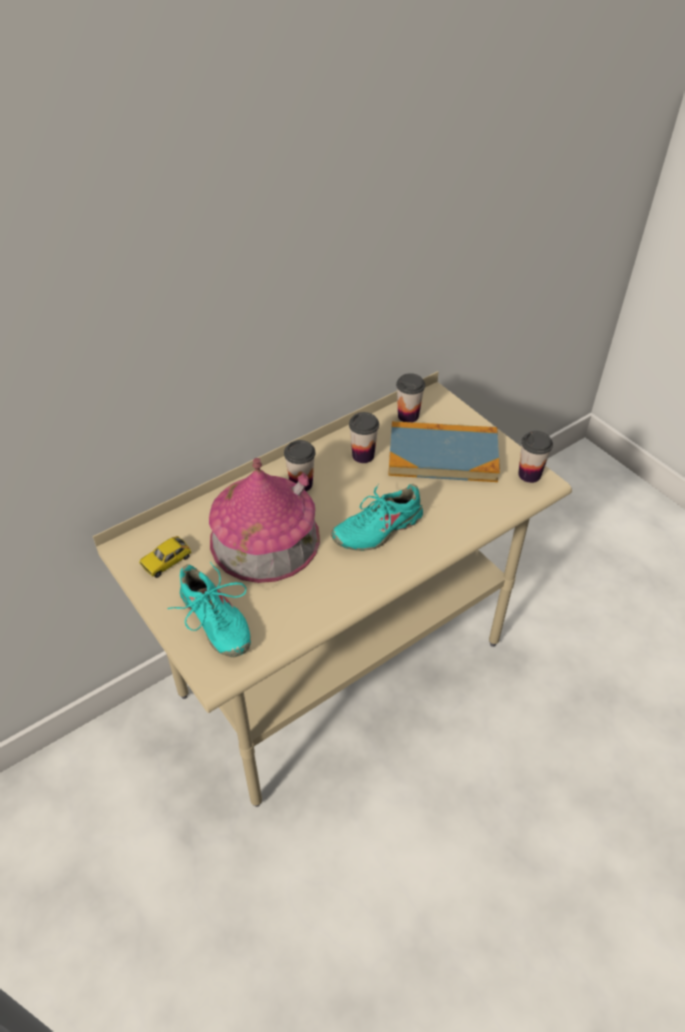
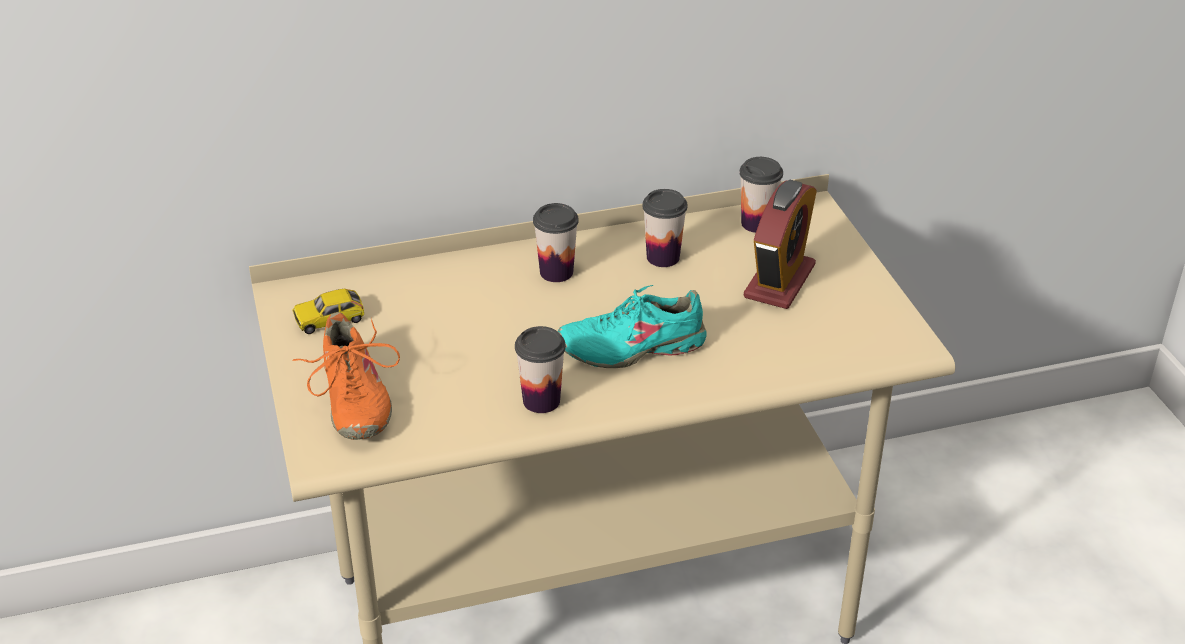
camera: 20 degrees right, 10 degrees down
turquoise shoe [168,561,251,657] -> orange shoe [293,312,400,440]
toy house [209,458,320,583] -> none
book [388,421,500,482] -> alarm clock [744,180,817,309]
cup [518,431,553,483] -> cup moved to [515,326,566,413]

